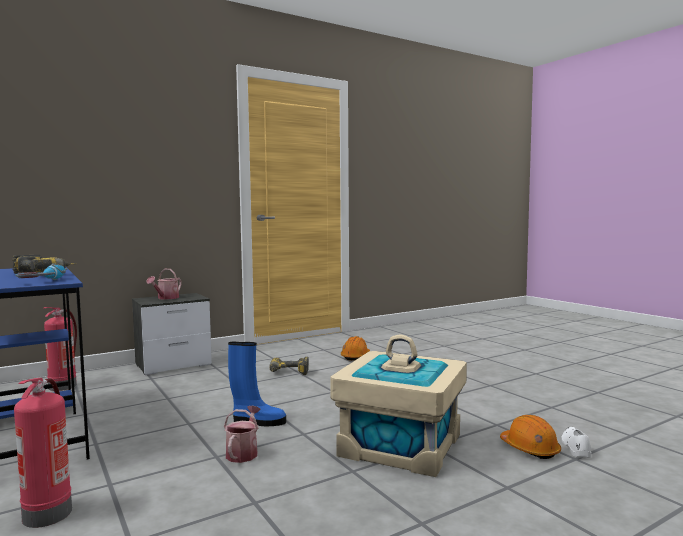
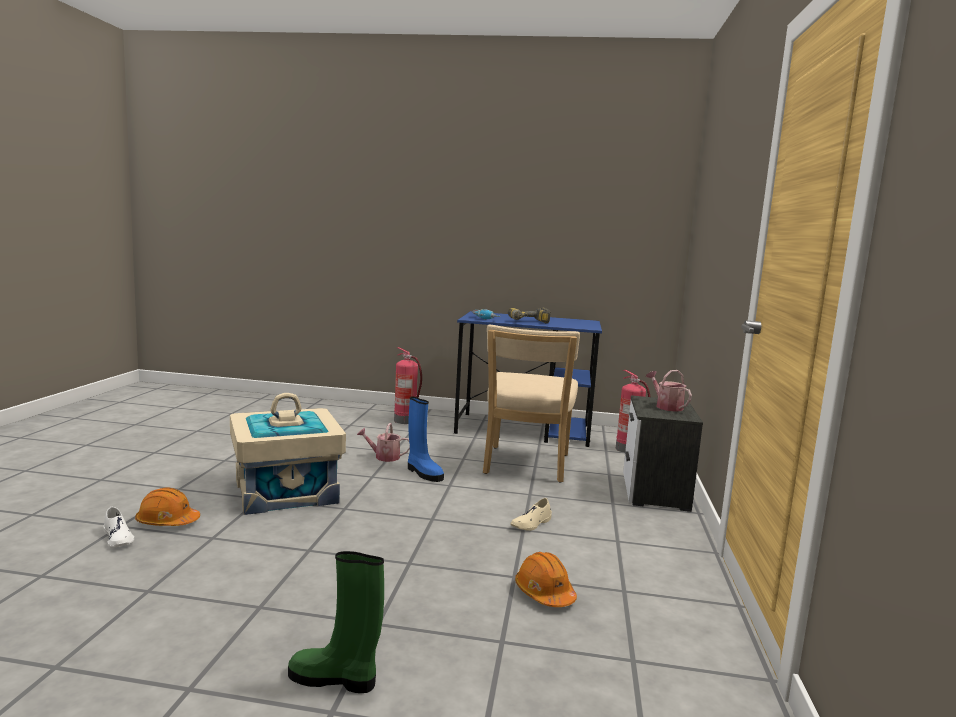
camera: 130 degrees right, 5 degrees up
watering can [224,406,260,463] -> watering can turned 135 degrees clockwise [357,423,410,462]
blue boot [228,342,286,426] -> blue boot turned 90 degrees counterclockwise [408,396,444,482]
power drill [269,357,309,375] -> beige shoe [510,498,552,531]
none -> green boot [288,551,384,693]
none -> beige chair [483,325,580,483]

